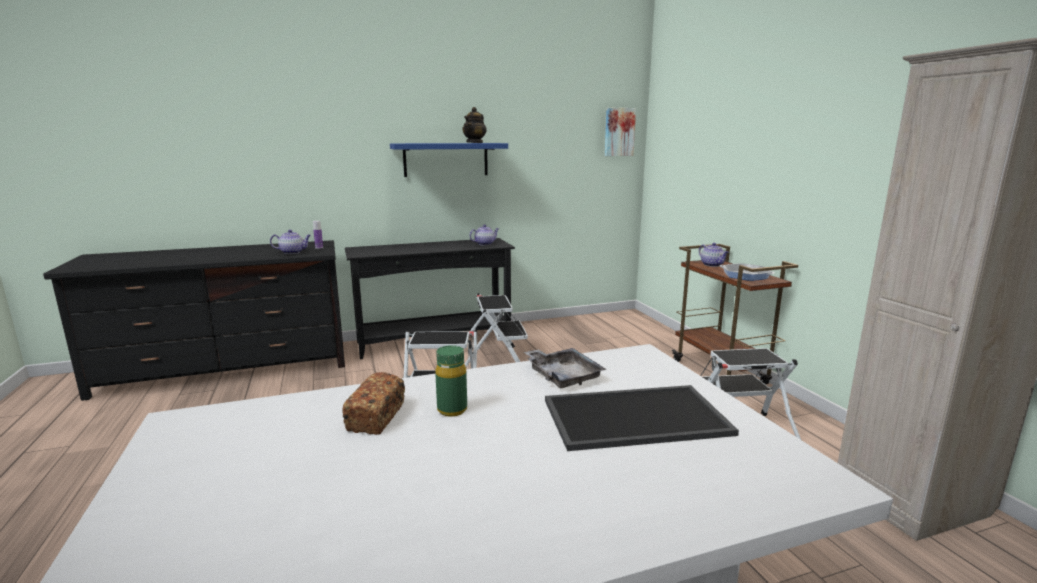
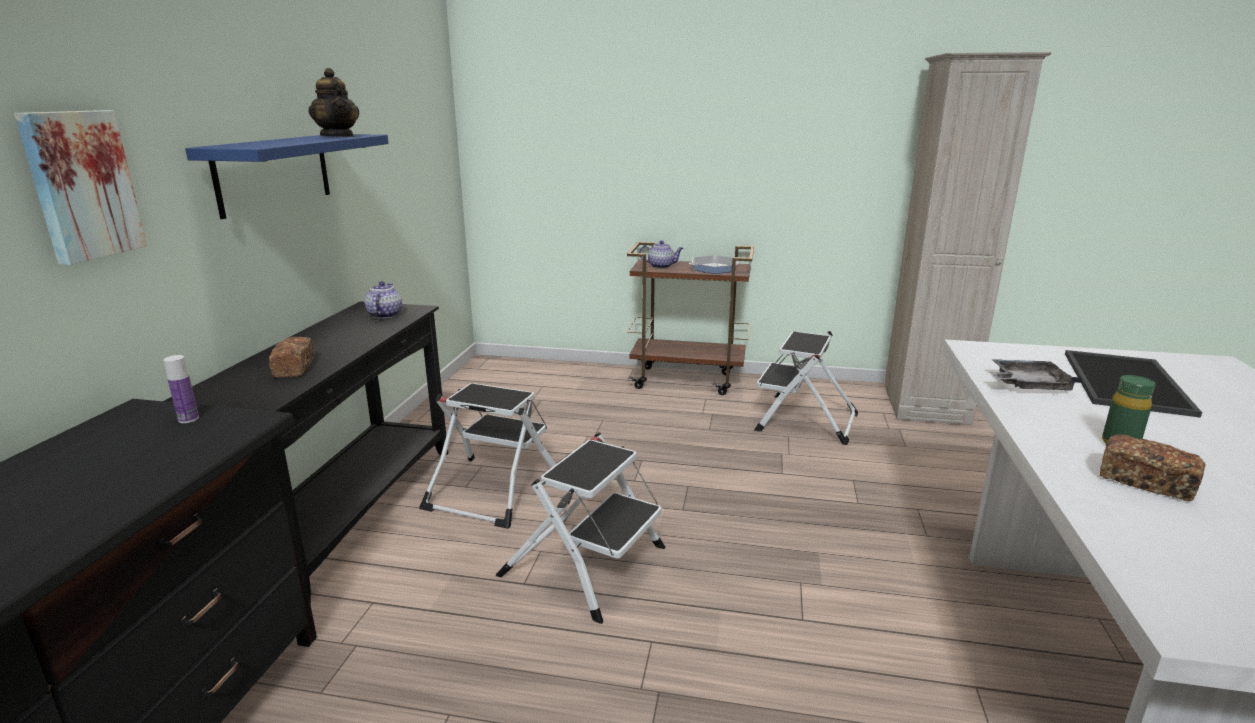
camera: 60 degrees left, 5 degrees up
teapot [270,230,311,254] -> none
picture [604,108,636,156] -> picture moved to [14,110,147,265]
none -> bread [269,337,314,377]

